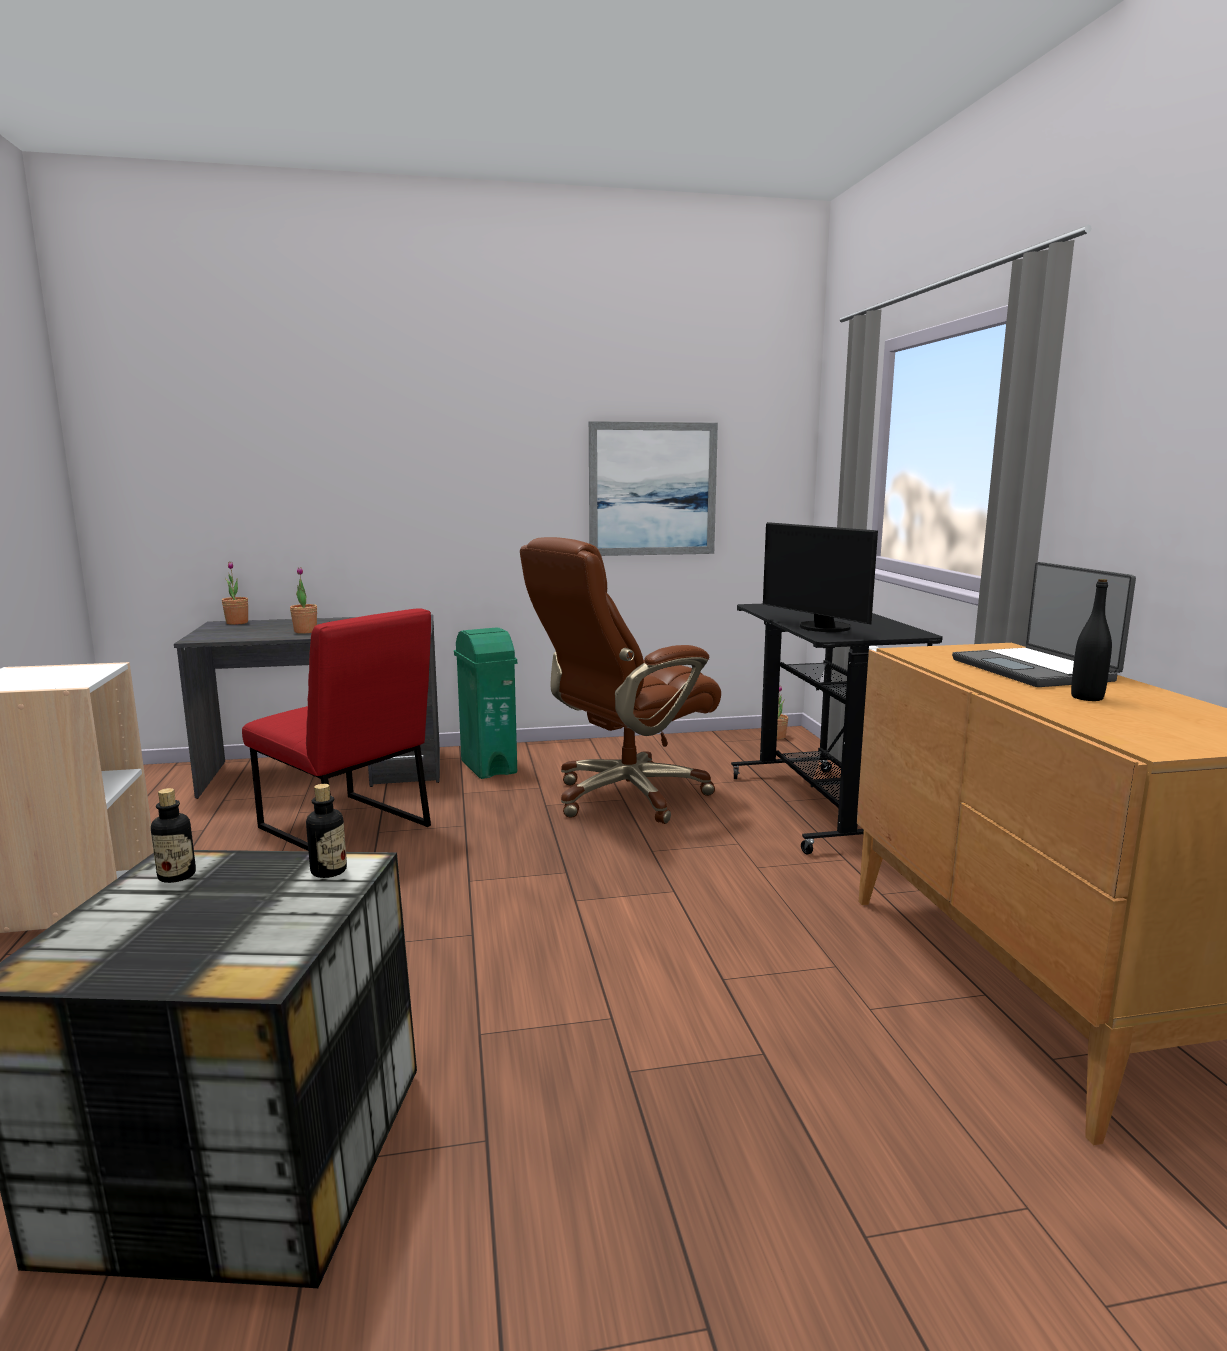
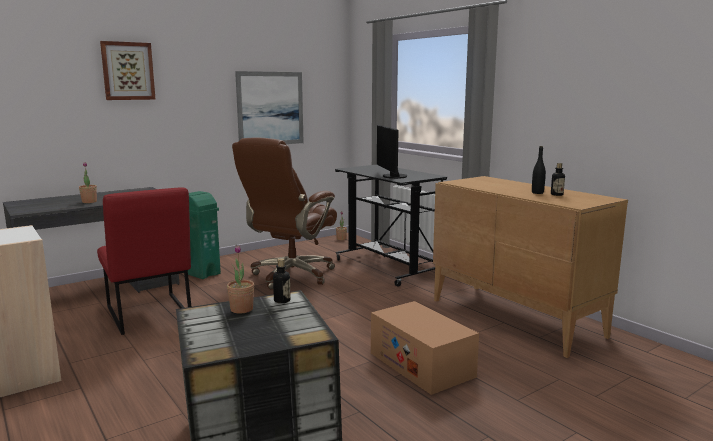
camera: 25 degrees left, 0 degrees up
bottle [151,788,196,883] -> bottle moved to [551,163,565,196]
potted plant [222,561,248,625] -> potted plant moved to [227,245,254,314]
red chair [242,608,431,851] -> red chair turned 45 degrees clockwise [97,187,191,335]
monitor [763,522,878,632] -> monitor turned 45 degrees clockwise [377,125,408,179]
laptop [952,562,1136,687] -> none
none -> picture [100,41,156,100]
none -> cardboard box [371,301,479,395]

